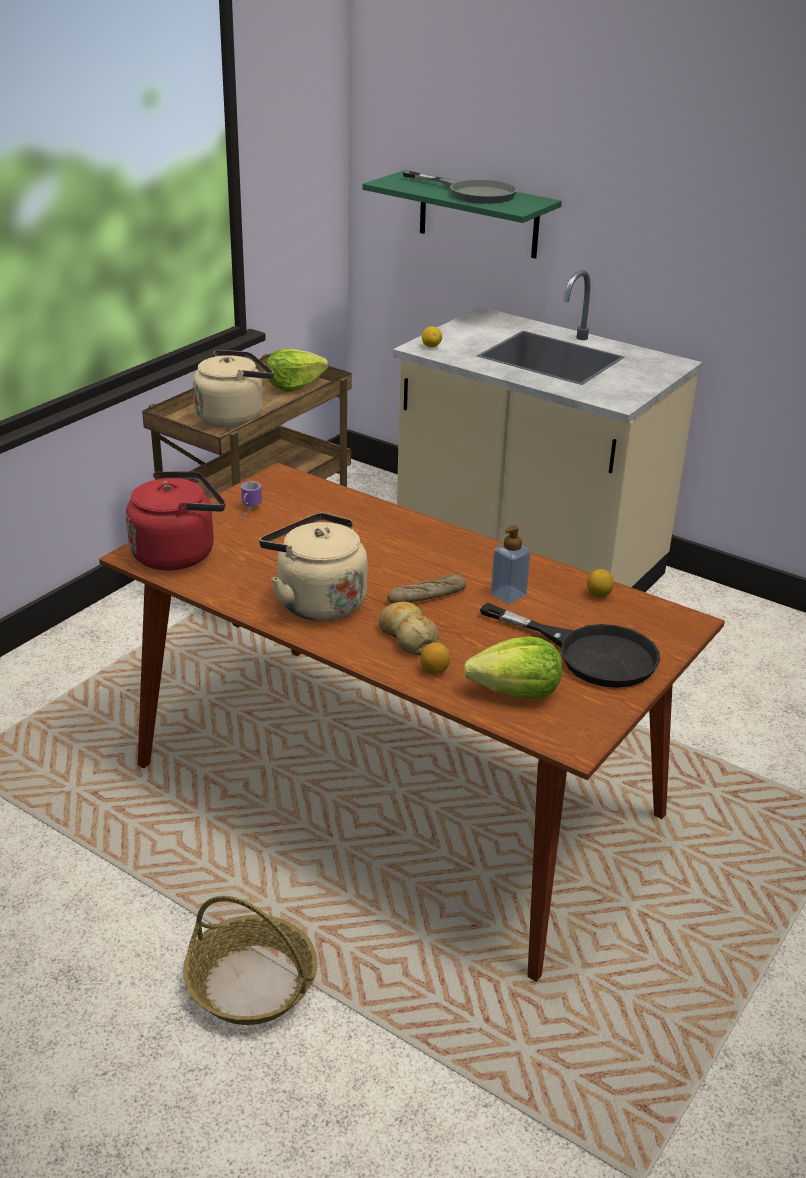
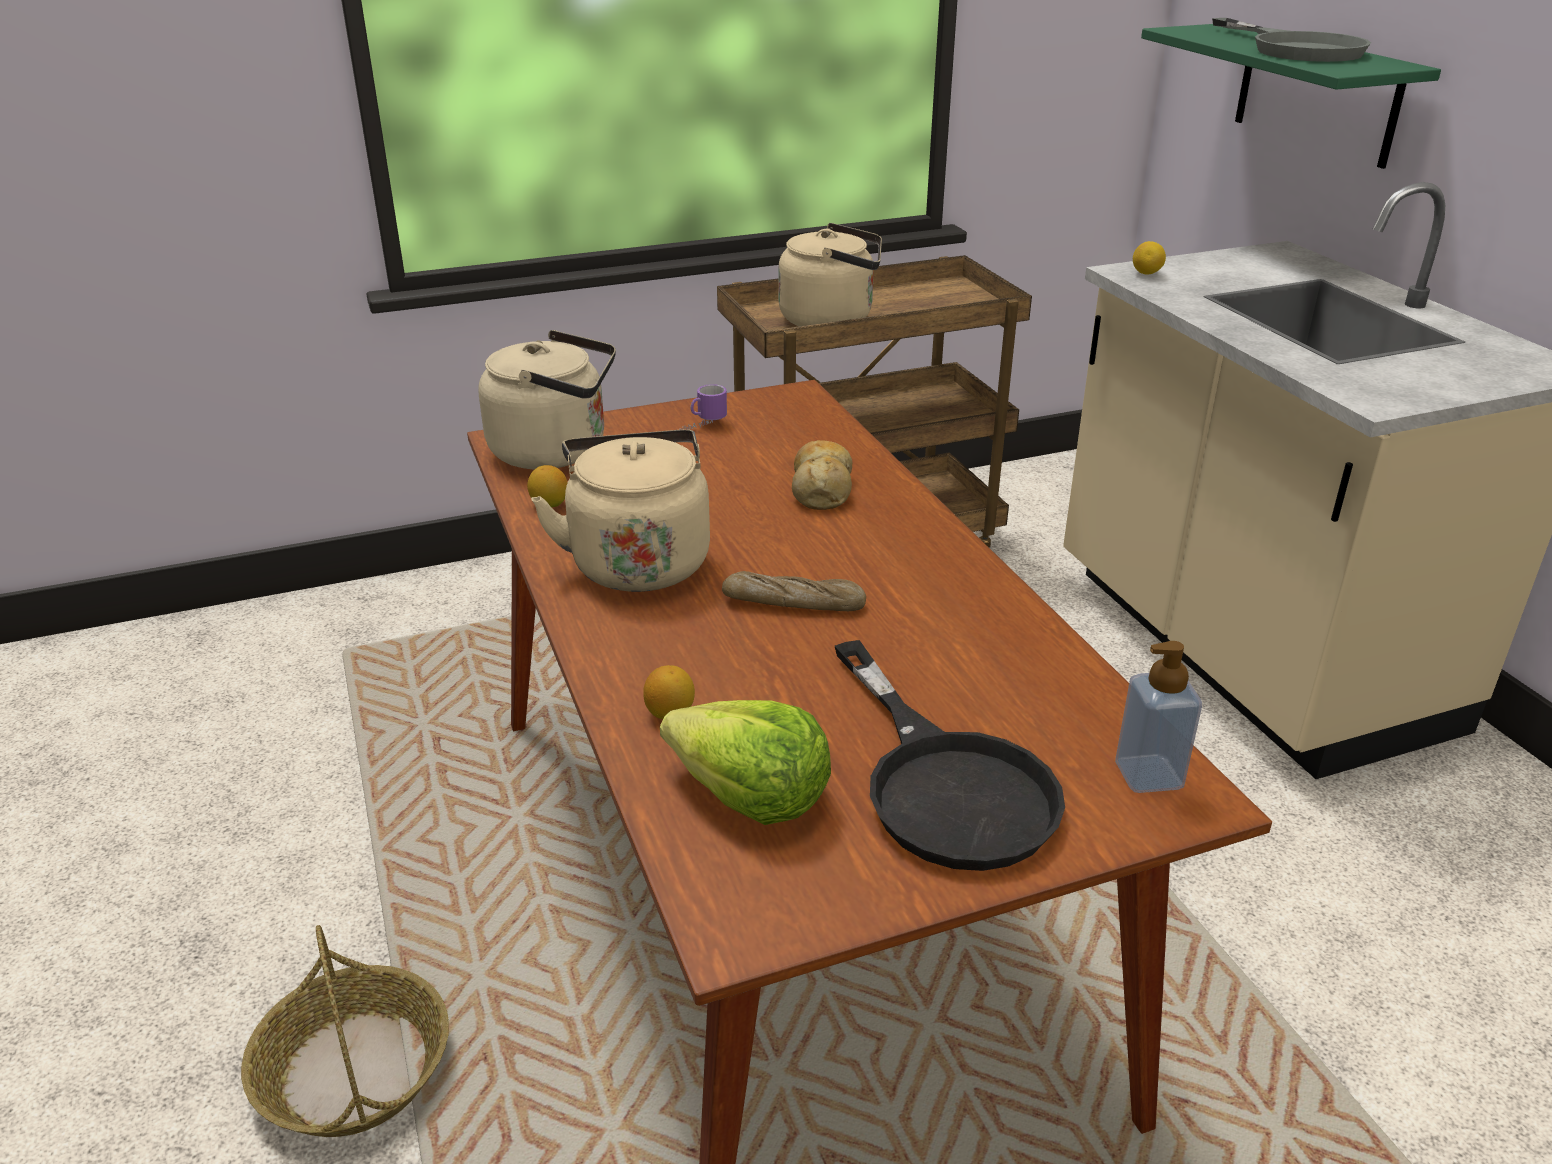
camera: 35 degrees right, 0 degrees up
red kettle [126,471,225,570] -> beige kettle [478,330,616,469]
lettuce [267,349,328,392] -> none
bread [379,602,439,655] -> bread moved to [792,440,853,510]
soap dispenser [491,525,531,604] -> soap dispenser moved to [1115,641,1202,793]
lemon [587,569,614,598] -> lemon moved to [527,465,568,508]

